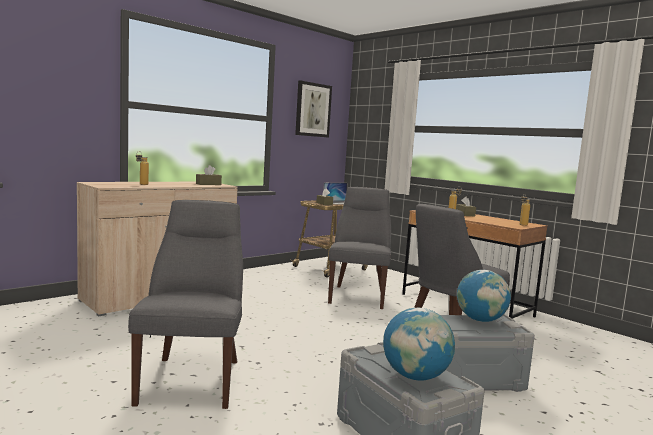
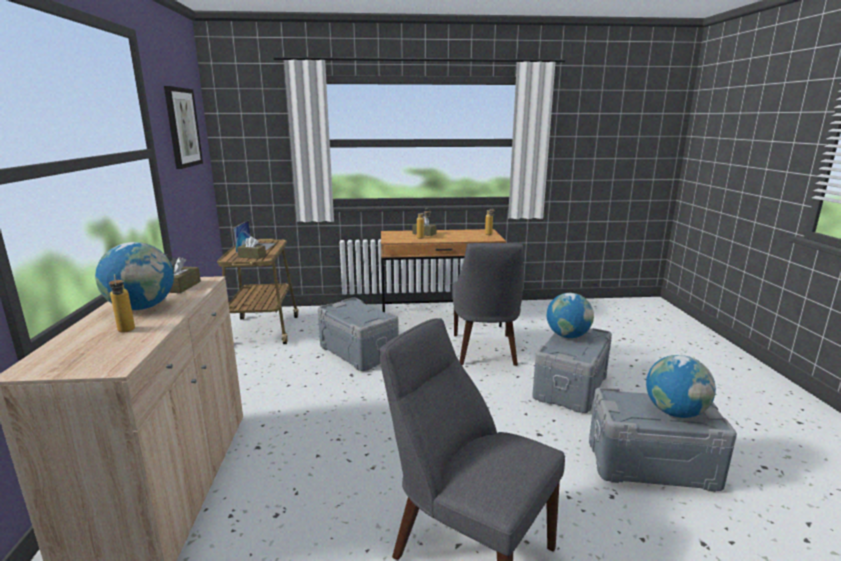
camera: 50 degrees left, 10 degrees up
grey chair [328,187,391,309] -> grey storage box [318,297,399,371]
none -> globe [95,242,174,310]

